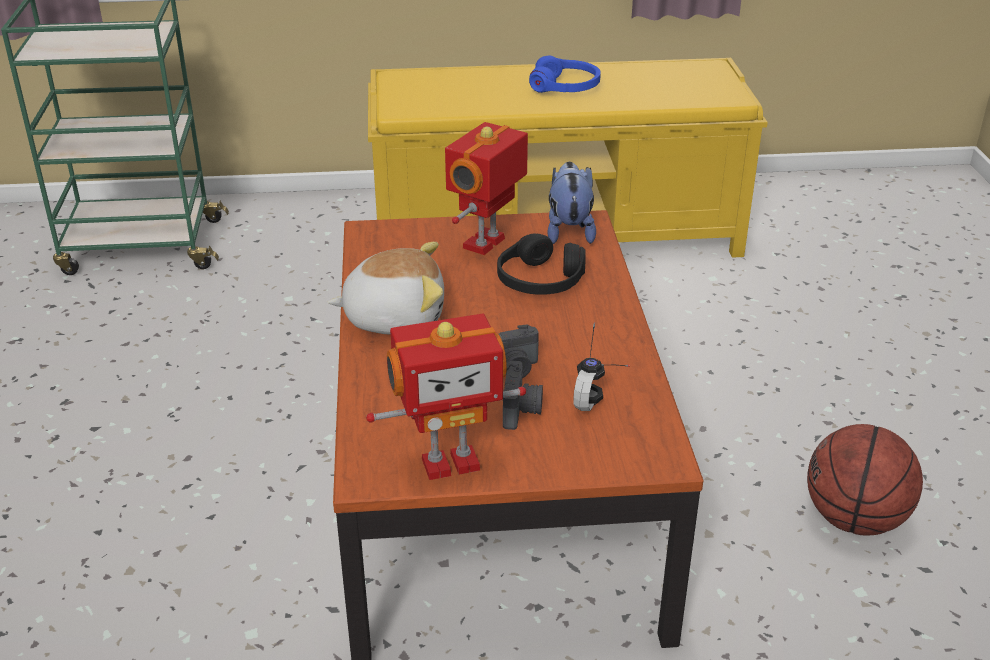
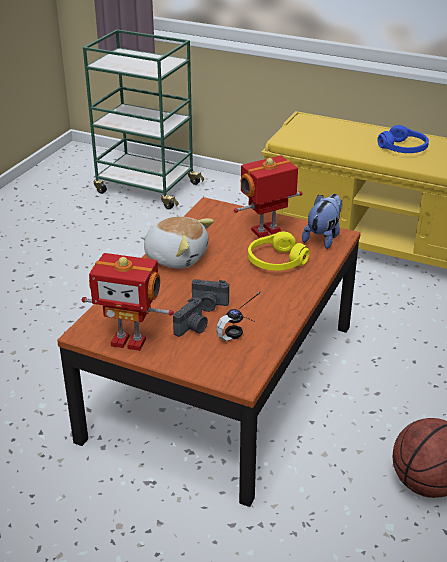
camera: 30 degrees right, 0 degrees up
black headphones [497,233,586,295] -> yellow headphones [248,232,309,271]

